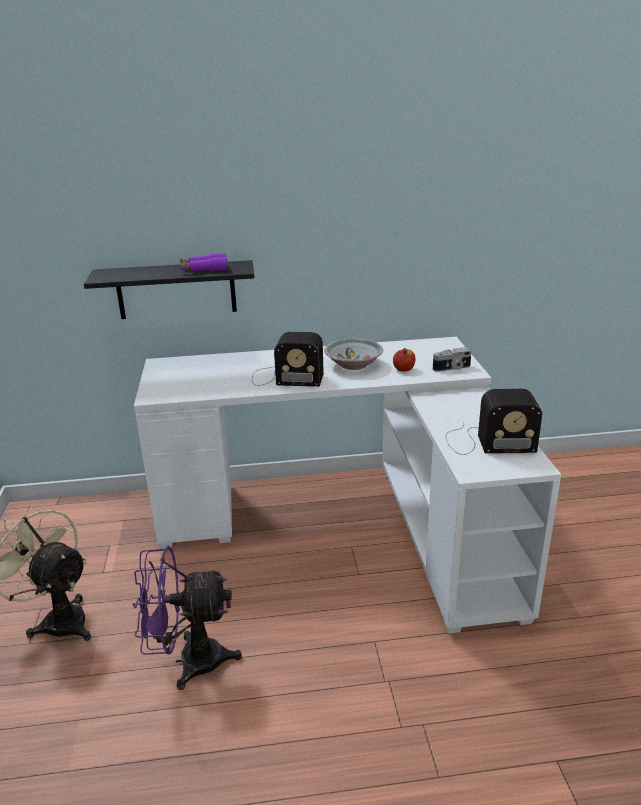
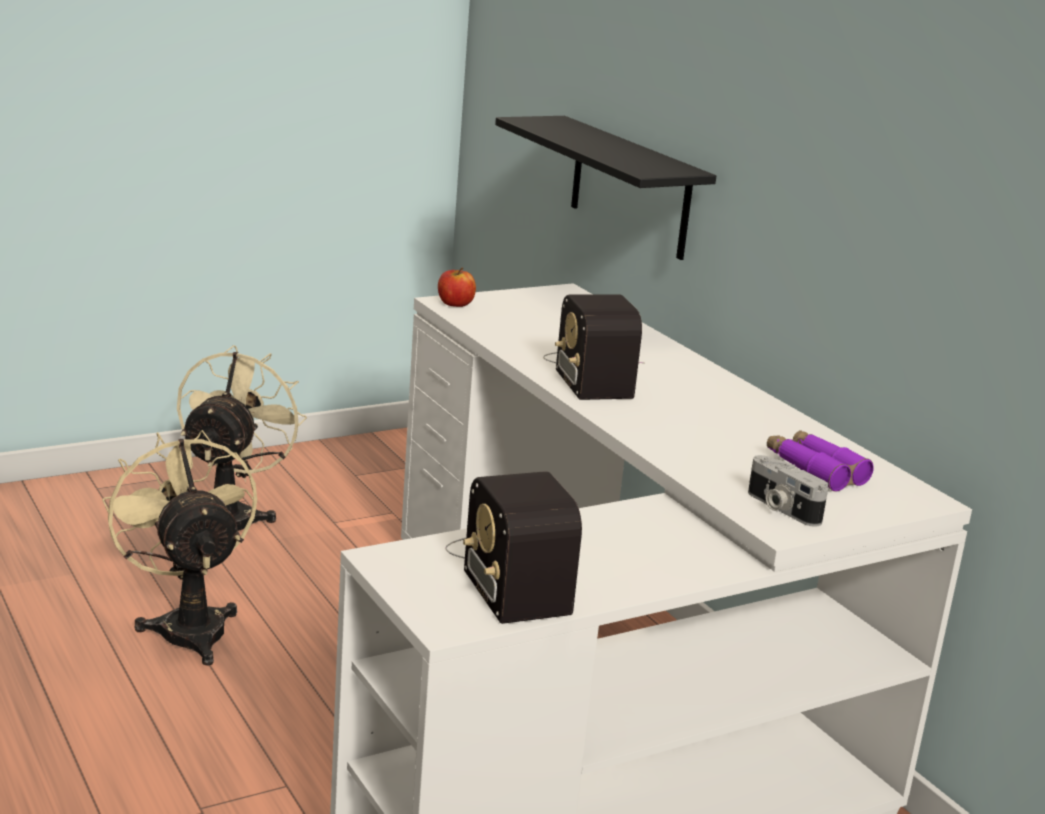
camera: 65 degrees right, 5 degrees down
purple fan [133,546,242,690] -> beige fan [102,430,257,666]
purple binoculars [180,253,228,271] -> purple binoculars moved to [767,430,874,492]
bowl [324,338,383,370] -> none
apple [393,348,415,372] -> apple moved to [438,268,476,307]

